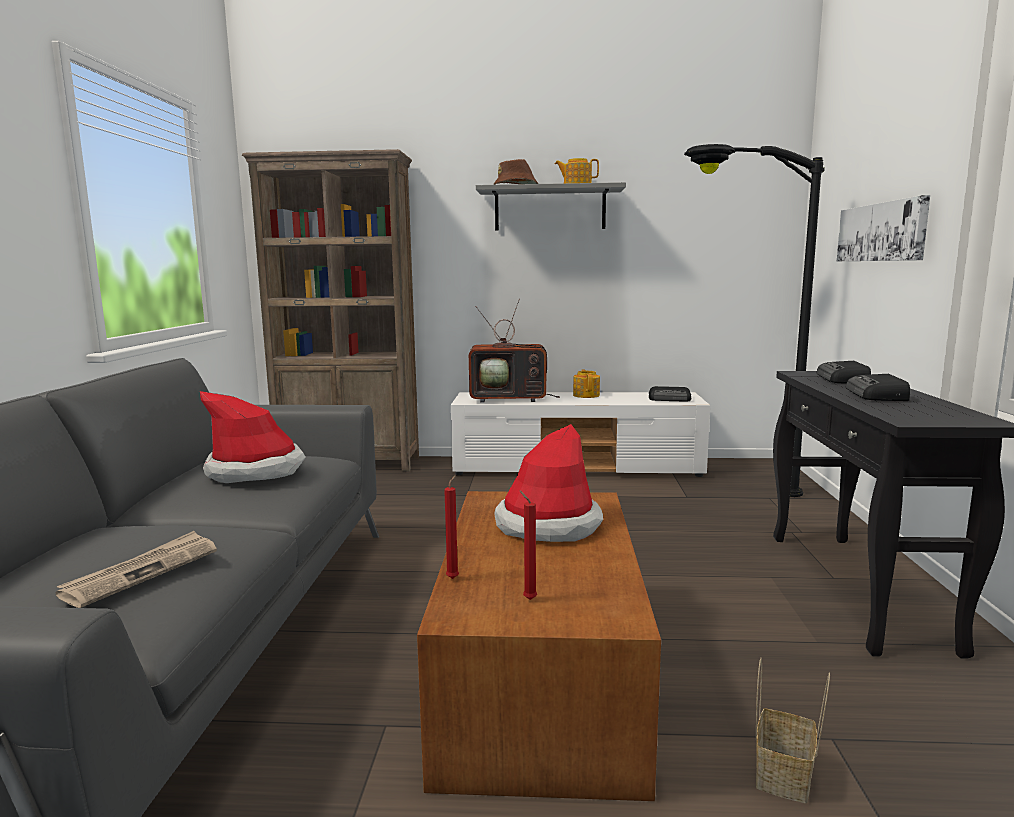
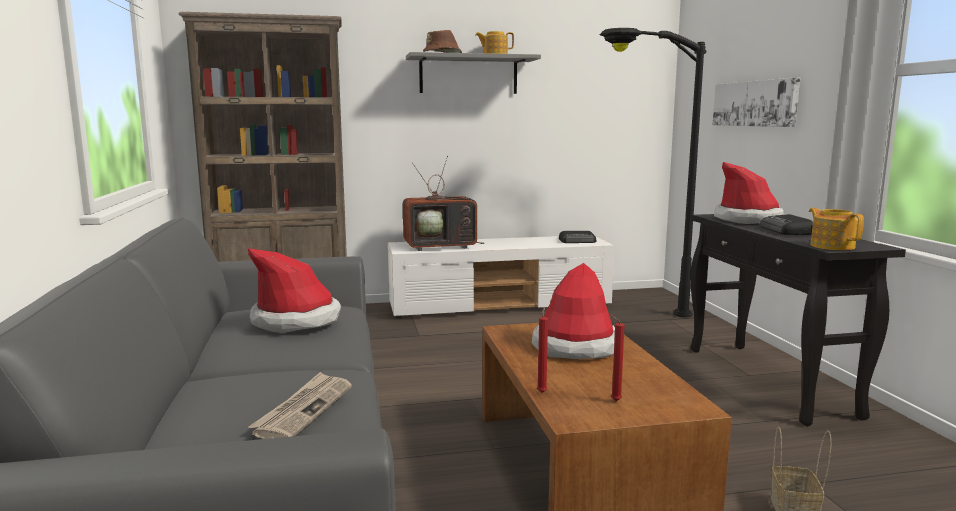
camera: 15 degrees left, 0 degrees up
teapot [573,369,600,398] -> teapot moved to [809,208,864,250]
radio [816,361,871,383] -> hat [714,162,784,224]

